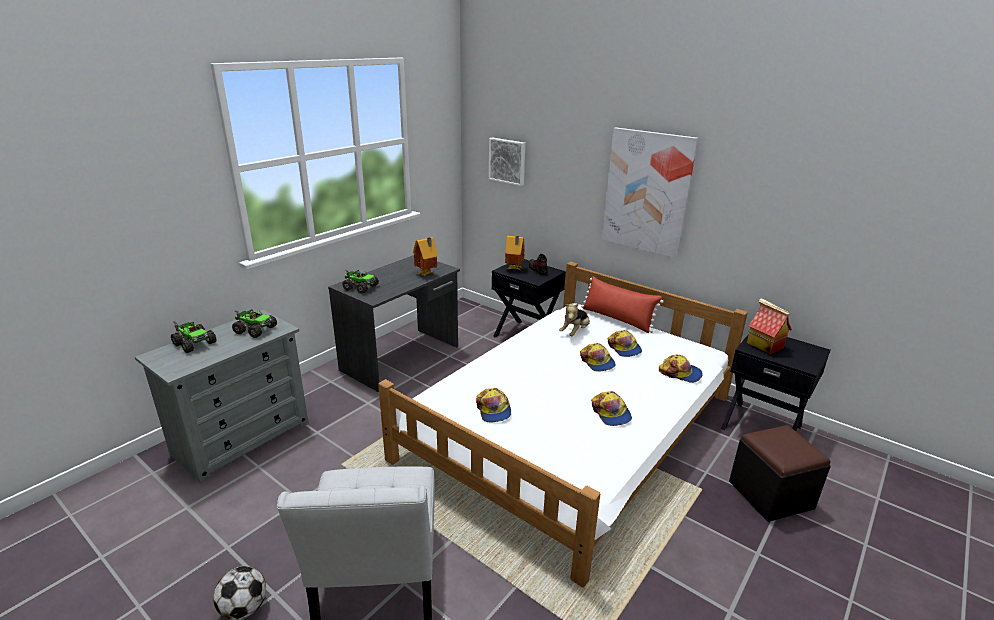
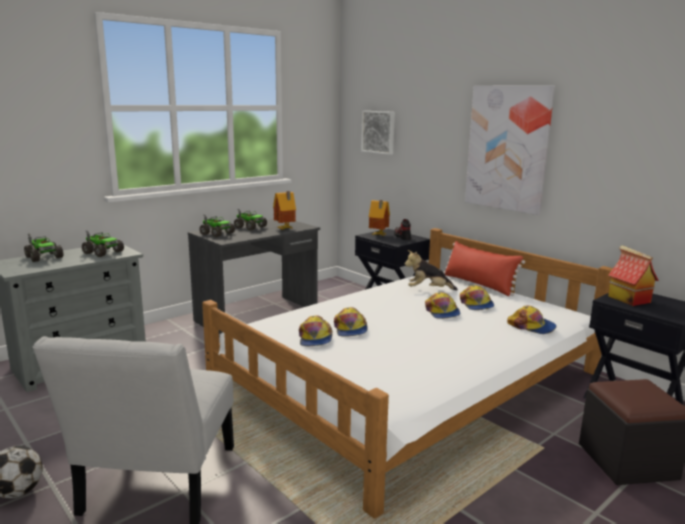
camera: 10 degrees right, 10 degrees down
plush toy [559,303,590,336] -> plush toy turned 45 degrees clockwise [404,250,458,290]
cap [591,391,632,426] -> cap moved to [334,307,368,337]
none -> toy truck [234,209,267,230]

